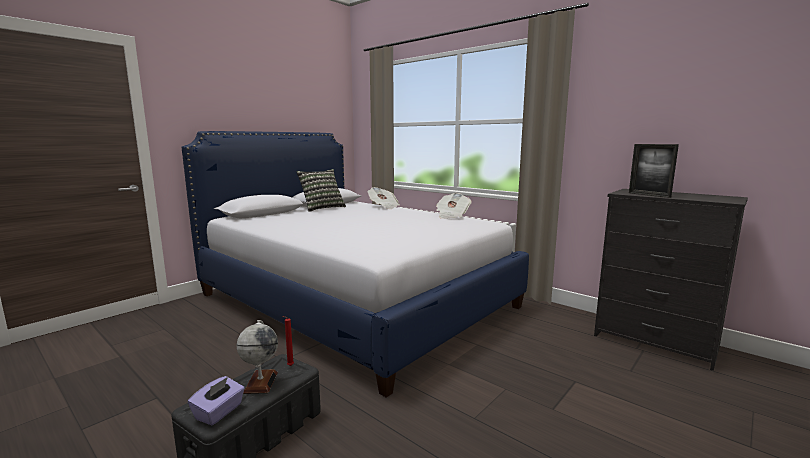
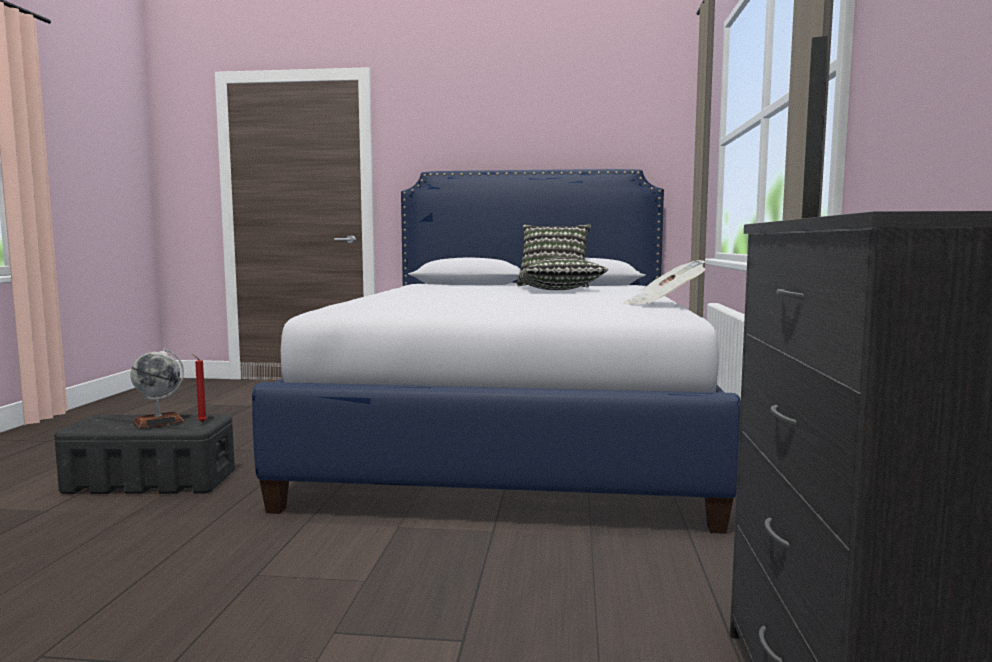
camera: 55 degrees right, 5 degrees down
purple tissue box [188,376,245,425] -> none
newspaper [367,187,400,209] -> none
none -> pillow [518,257,608,290]

